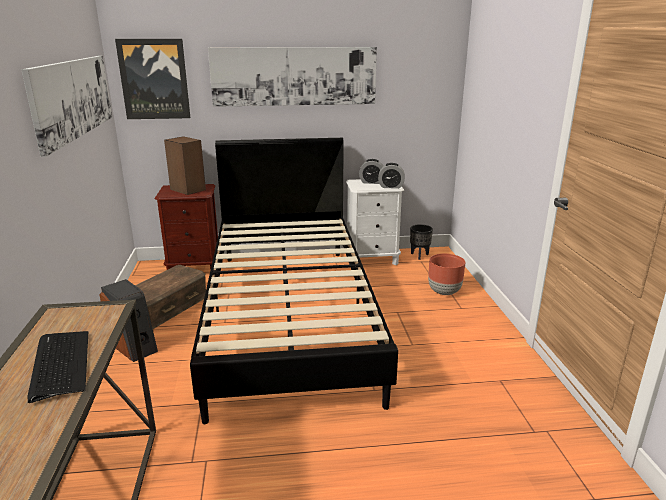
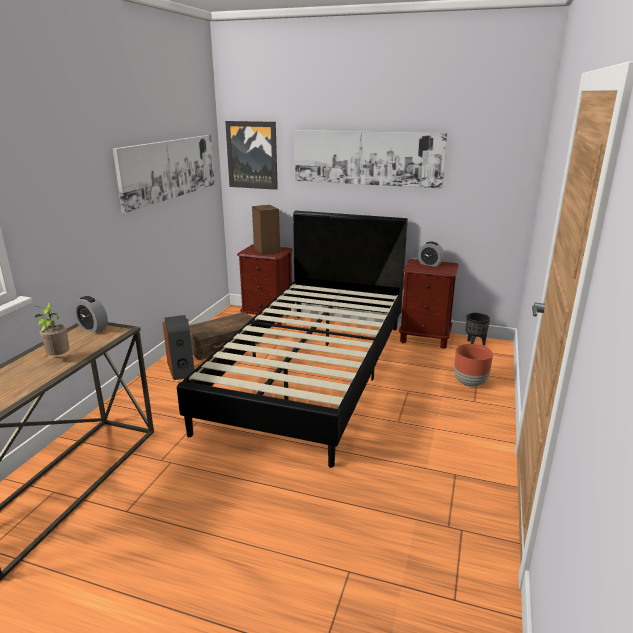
camera: 25 degrees right, 0 degrees up
keyboard [27,331,88,403] -> potted plant [35,302,70,355]
white nightstand [346,179,404,265] -> brown nightstand [399,259,459,349]
alarm clock [378,163,405,189] -> alarm clock moved to [73,296,108,333]

